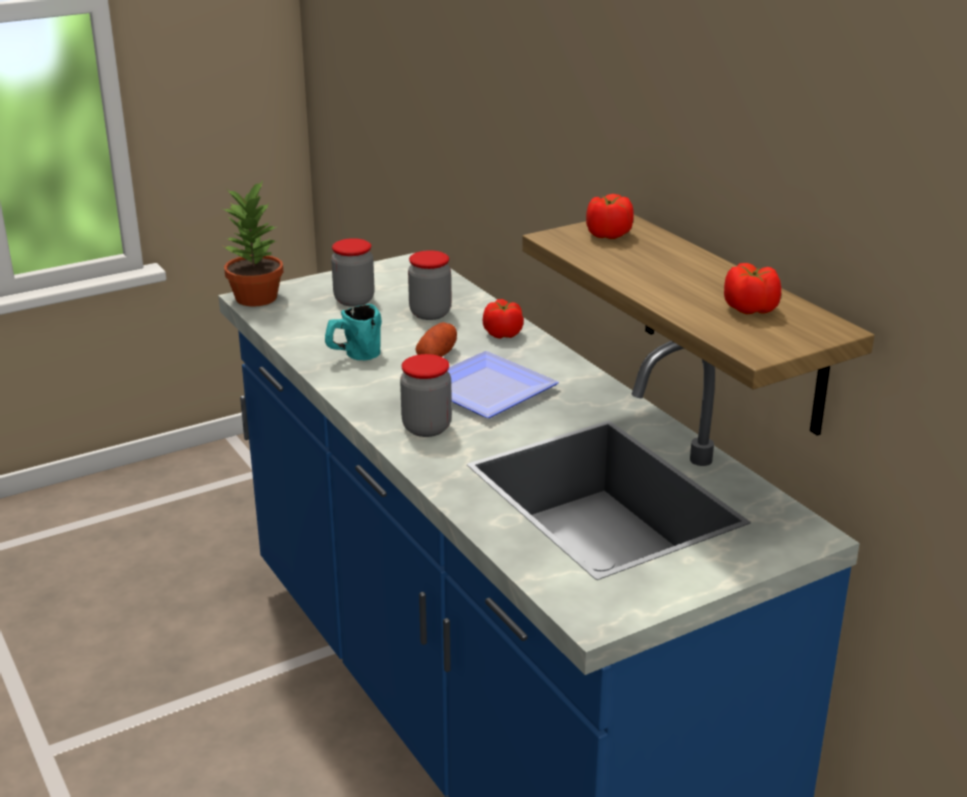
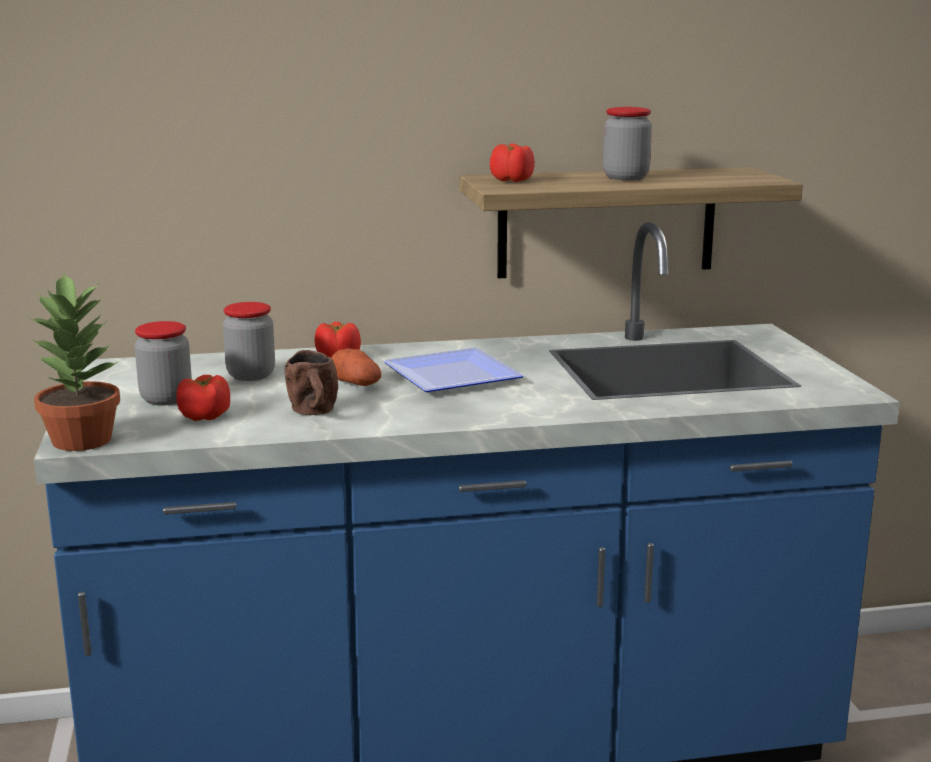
camera: 70 degrees left, 10 degrees down
turquoise mug [325,304,382,360] -> brown mug [284,350,338,415]
jar [400,354,452,437] -> jar moved to [603,107,652,180]
tomato [724,263,781,314] -> tomato moved to [176,375,230,421]

